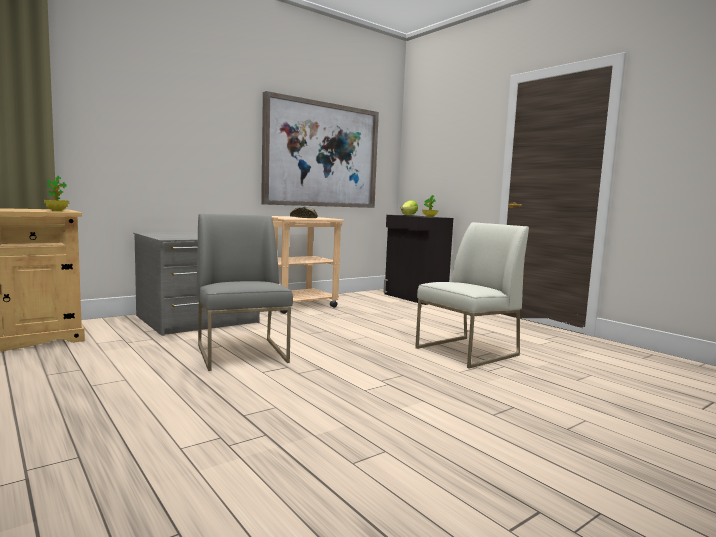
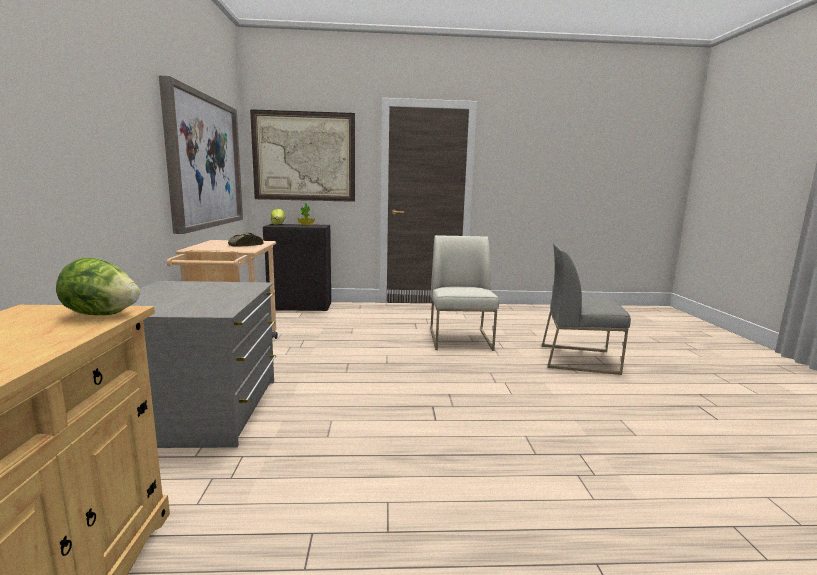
camera: 55 degrees left, 5 degrees up
potted plant [44,176,69,211] -> lettuce [56,258,140,315]
grey chair [197,214,293,371] -> grey chair moved to [542,243,631,375]
none -> picture [250,109,355,202]

